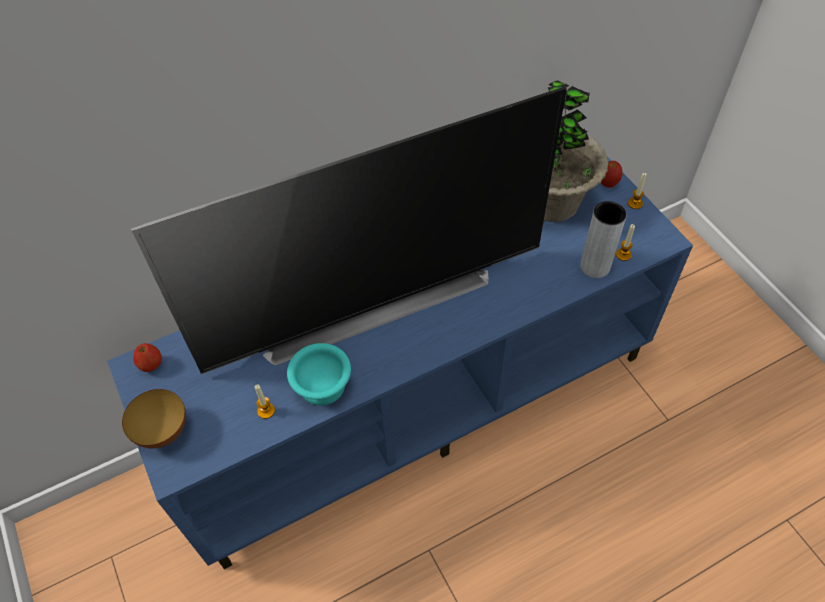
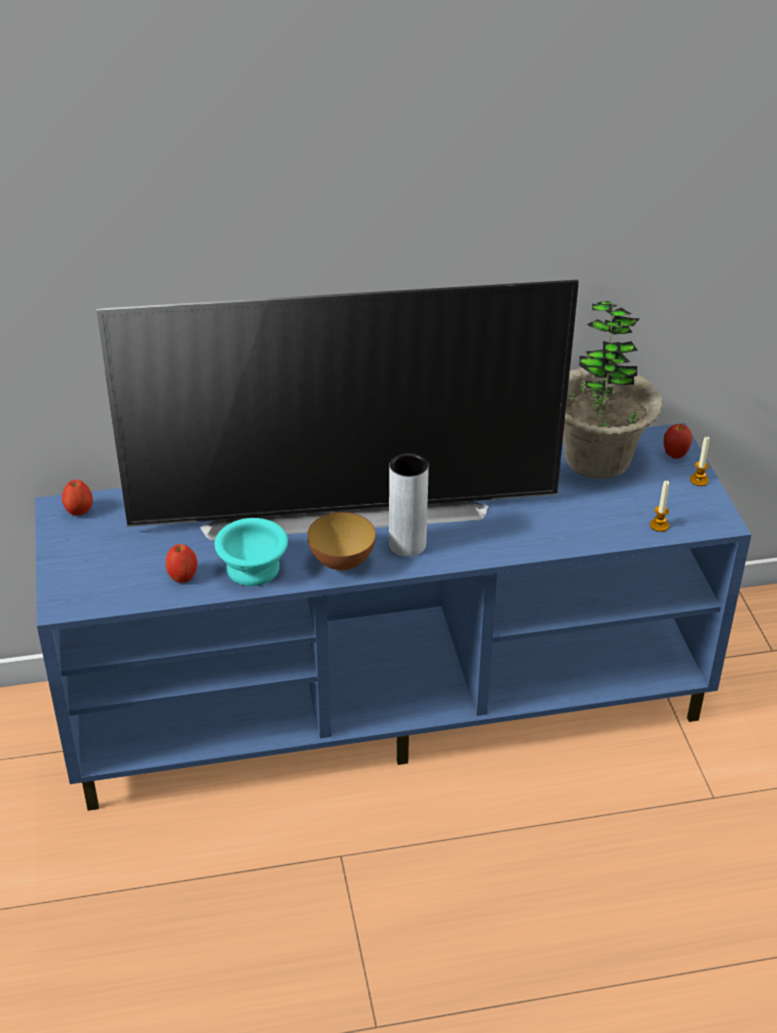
camera: 15 degrees right, 15 degrees down
bowl [122,389,186,448] -> bowl moved to [307,512,376,571]
candle [255,385,275,419] -> apple [165,544,198,583]
grey vase [580,201,626,278] -> grey vase moved to [389,453,429,557]

